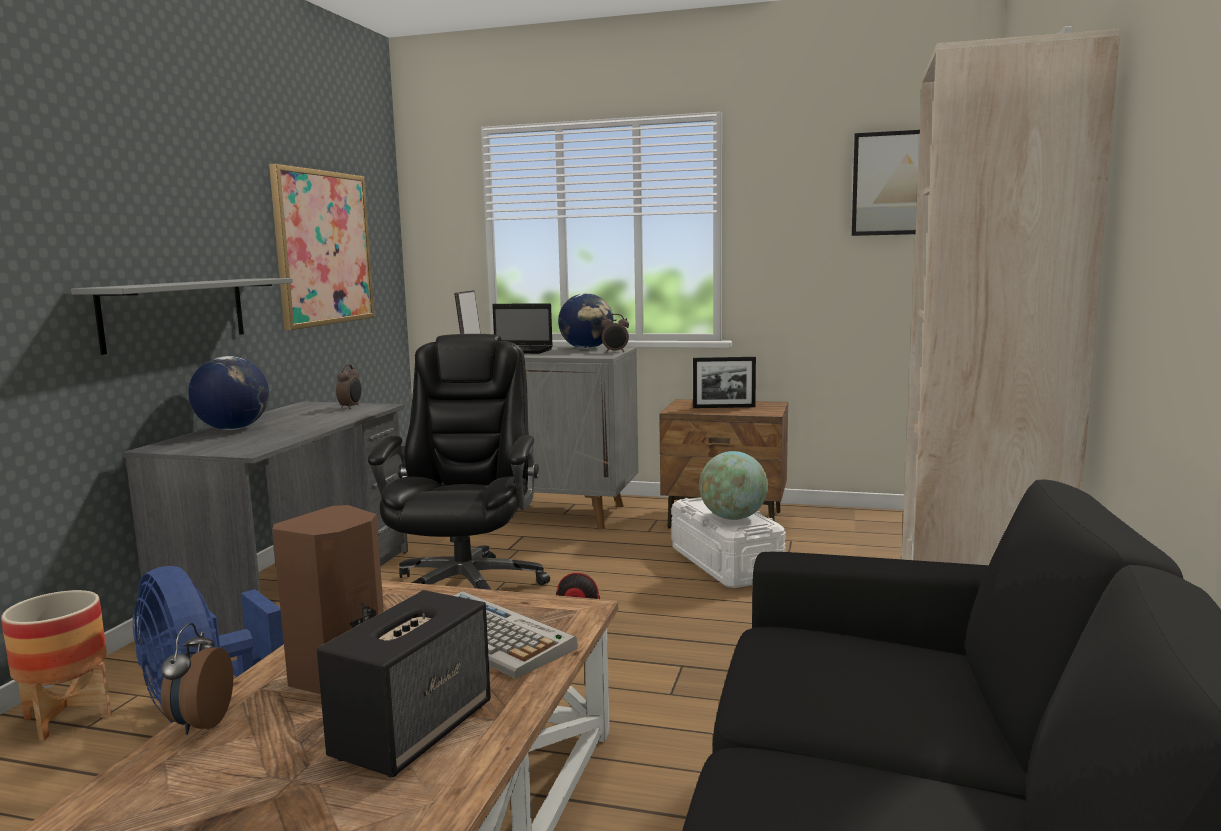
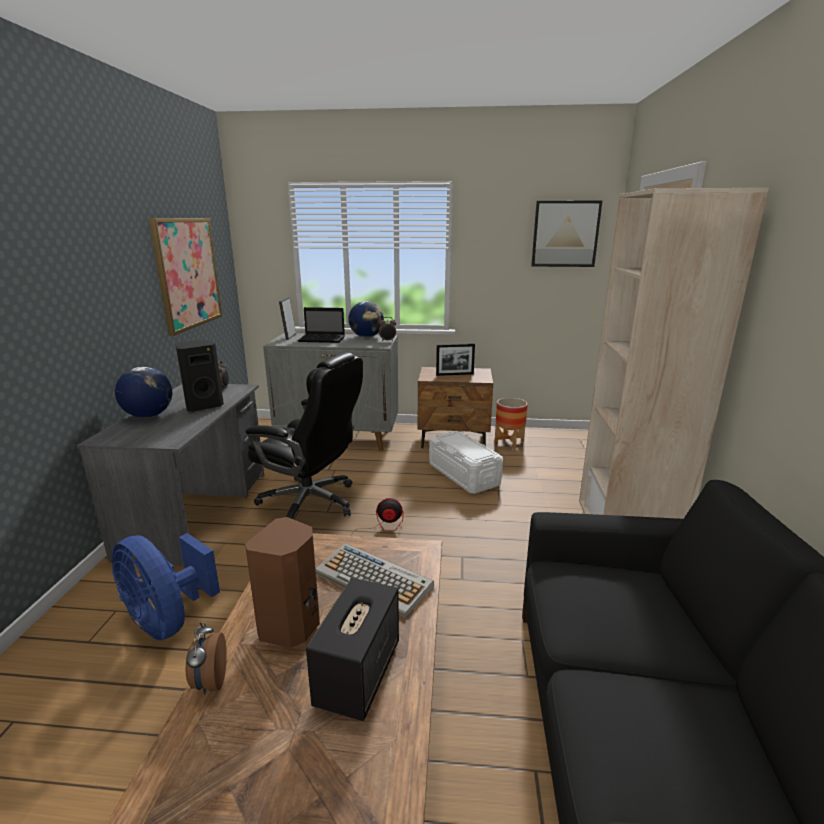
camera: 10 degrees left, 10 degrees up
planter [1,590,112,741] -> planter moved to [494,398,528,449]
grey shelf [71,278,293,355] -> none
black office chair [368,334,550,590] -> black office chair turned 120 degrees clockwise [245,352,363,519]
globe [699,451,768,520] -> none
none -> black speaker [176,340,224,412]

